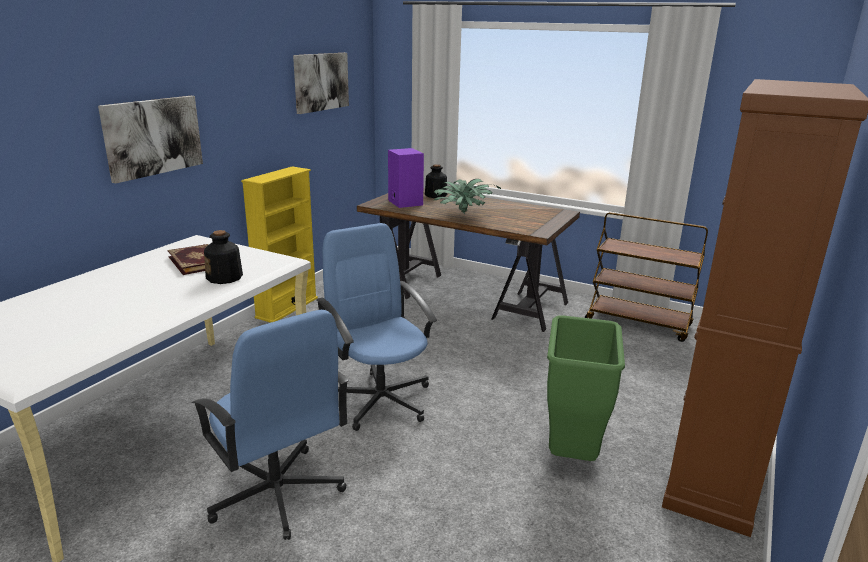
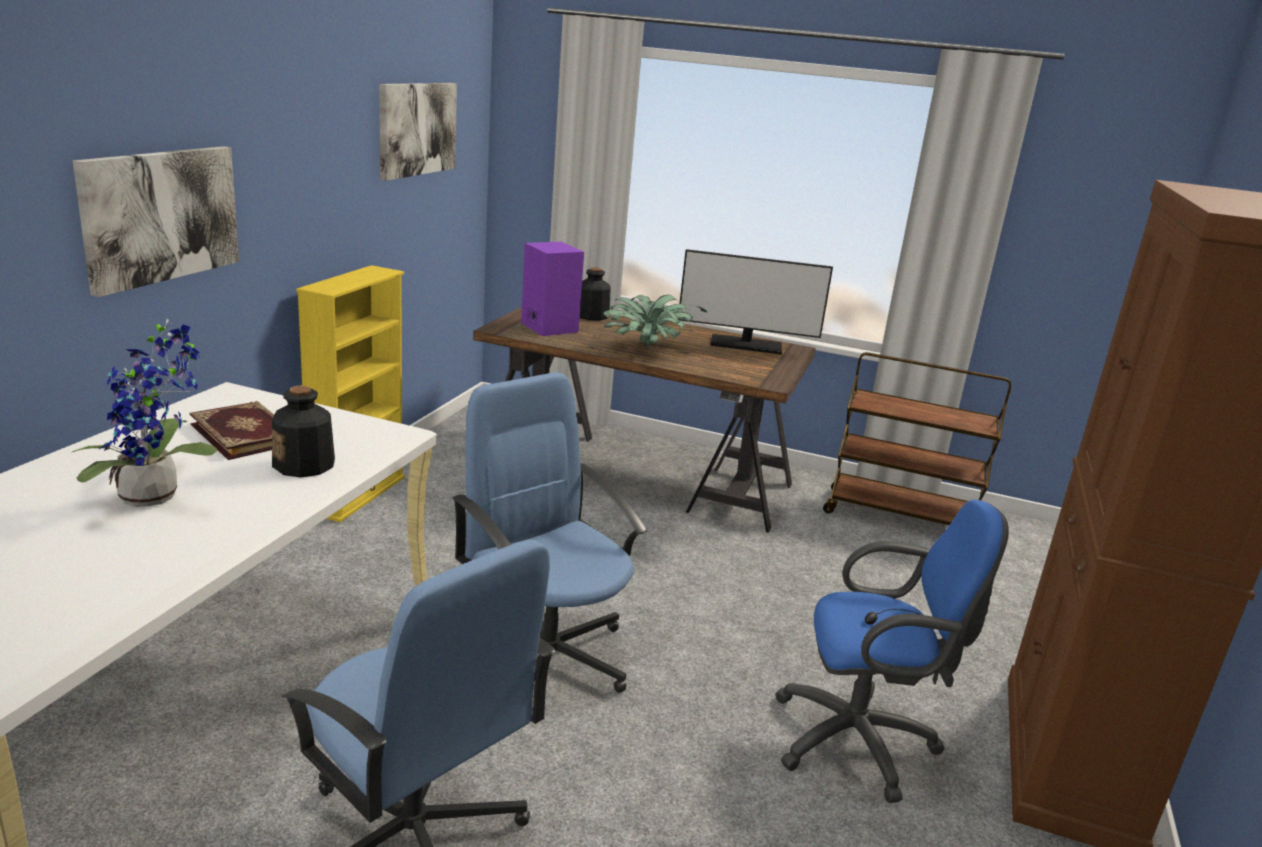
camera: 10 degrees left, 0 degrees up
green trash can [547,315,625,461] -> blue office chair [775,500,1009,803]
none -> potted plant [72,319,217,507]
none -> monitor [678,249,833,355]

